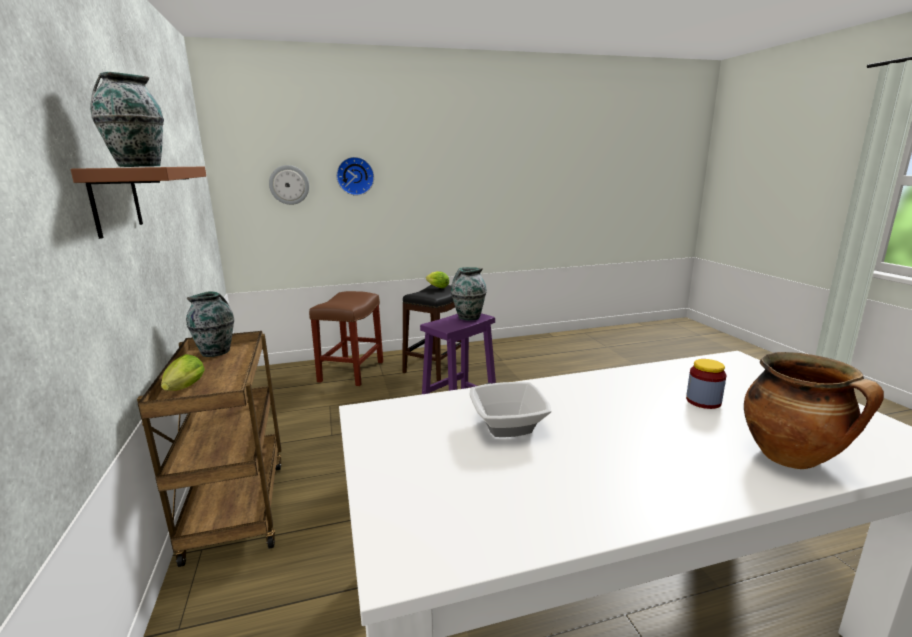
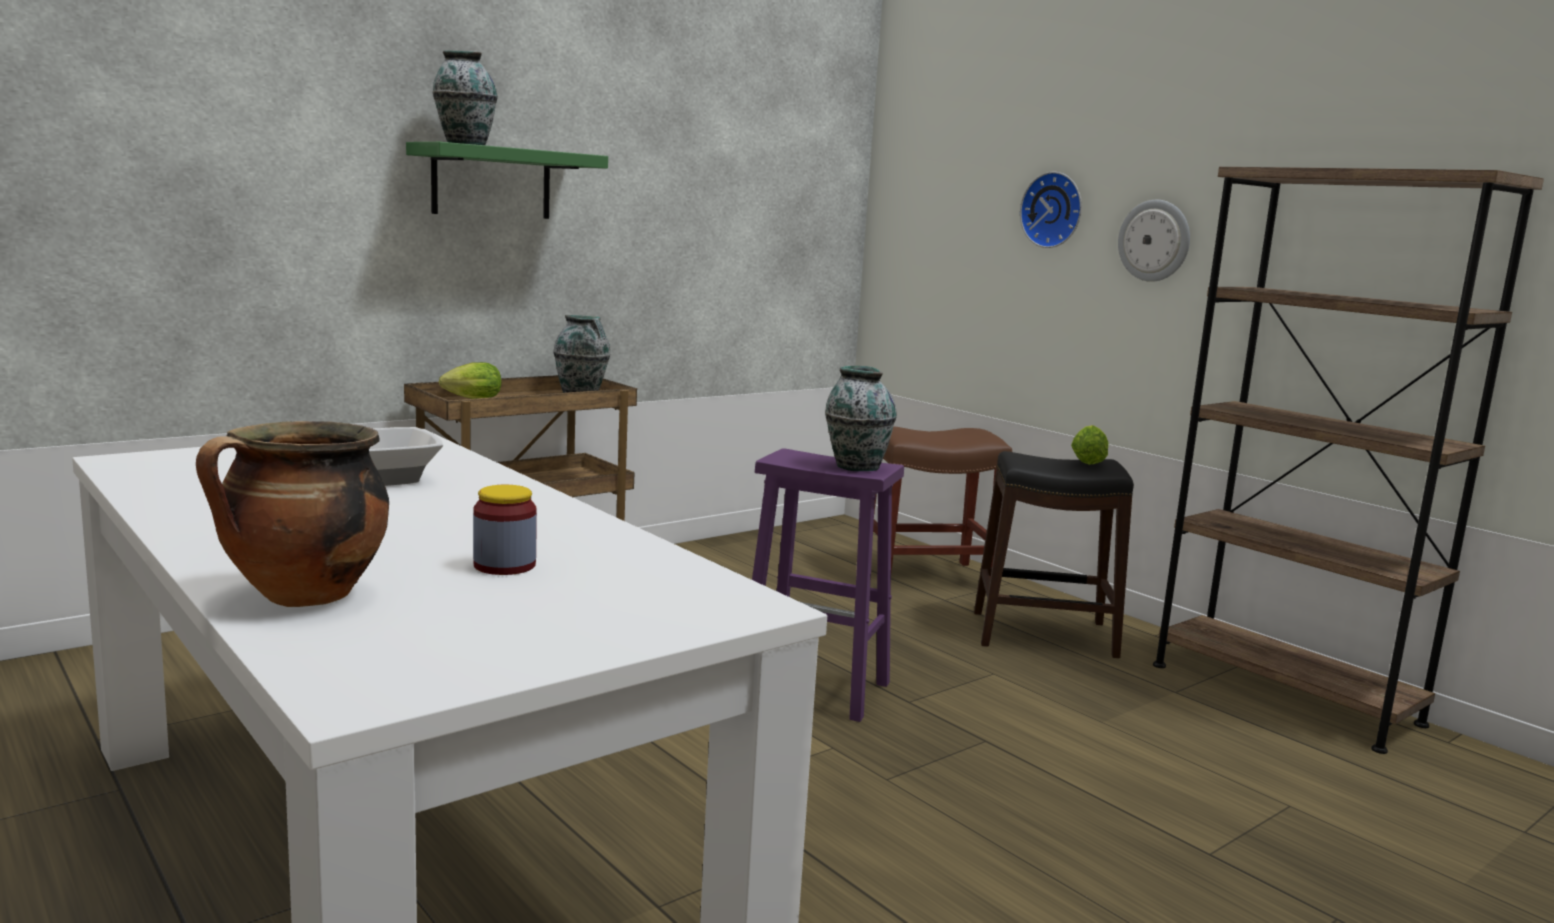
camera: 65 degrees right, 5 degrees down
brown shelf [71,167,206,239] -> green shelf [406,142,608,219]
wall clock [269,165,309,205] -> wall clock moved to [1118,200,1190,282]
none -> brown bookcase [1153,167,1544,754]

